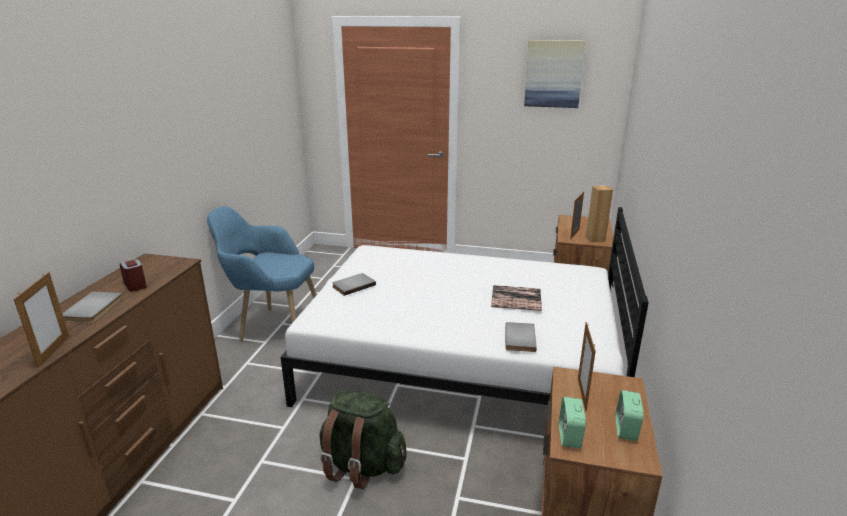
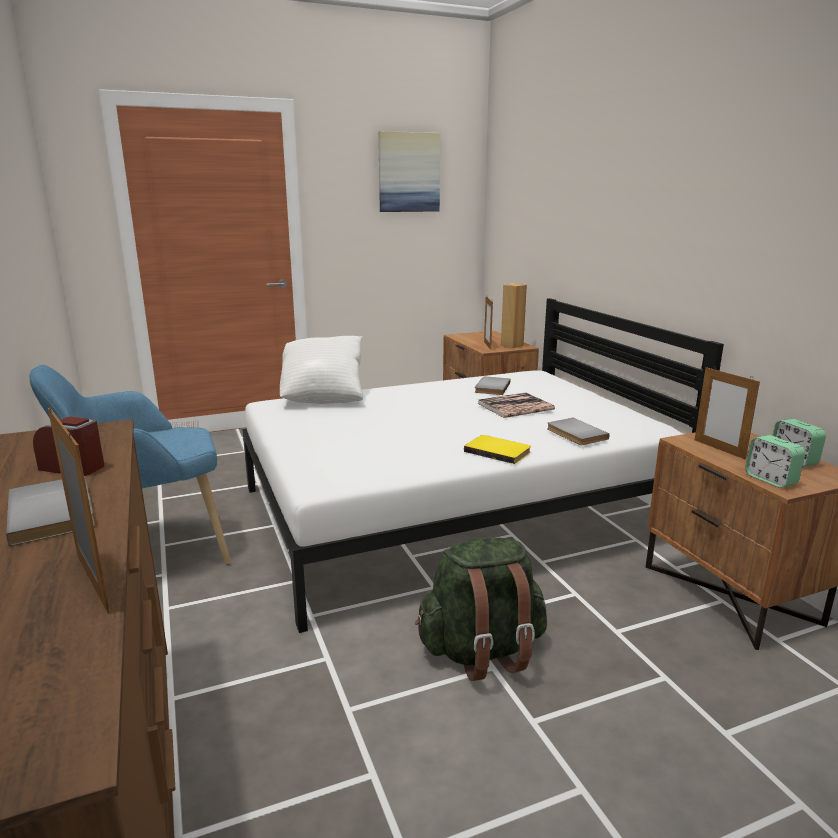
camera: 35 degrees left, 5 degrees down
grey book [332,273,376,296] -> grey book moved to [475,377,510,395]
none -> white pillow [280,336,363,404]
none -> yellow book [464,435,531,464]

